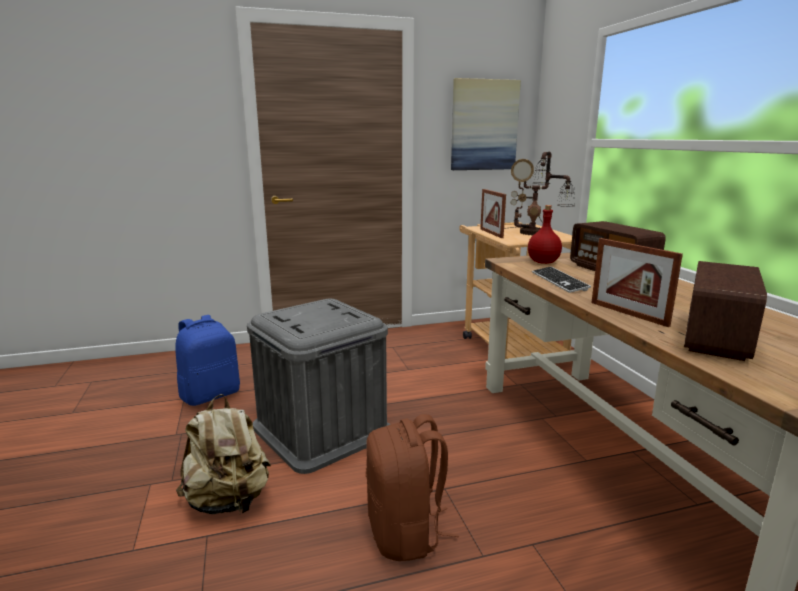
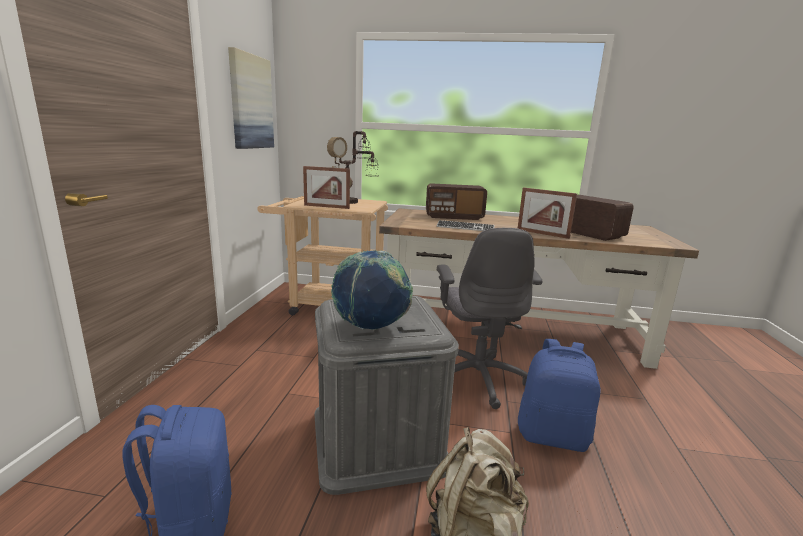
camera: 65 degrees left, 0 degrees up
brown backpack [366,414,459,561] -> blue backpack [518,339,601,452]
red bottle [528,205,562,264] -> none
picture frame [591,238,683,327] -> picture frame turned 45 degrees clockwise [518,187,577,239]
none -> globe [331,250,413,330]
none -> grey office chair [437,228,543,409]

